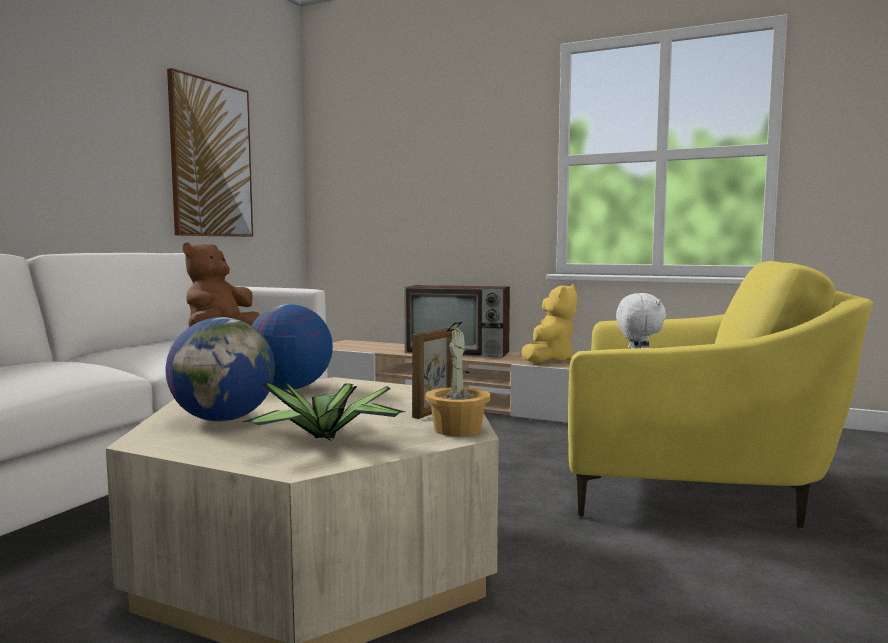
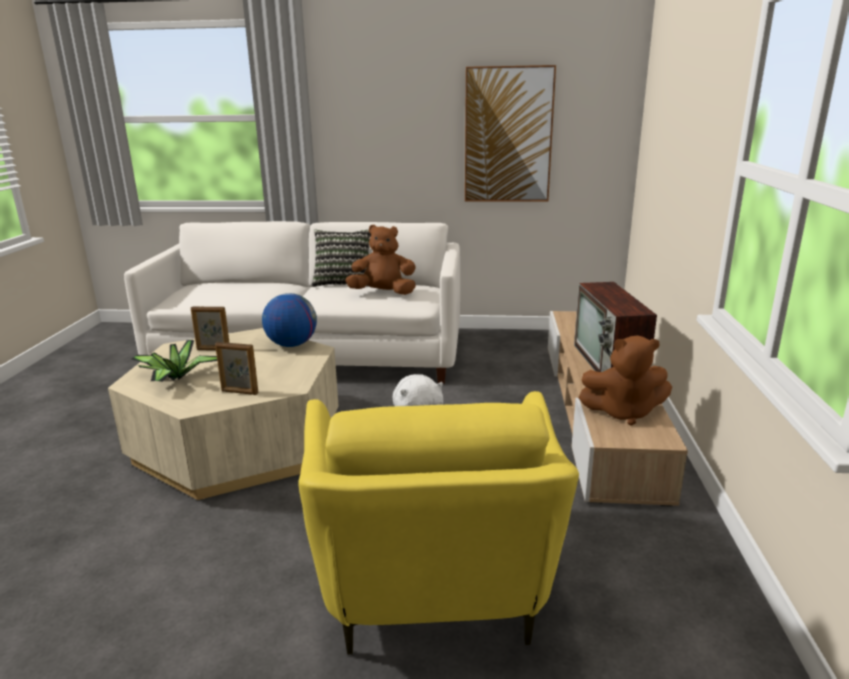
camera: 70 degrees right, 15 degrees up
globe [165,317,275,422] -> picture frame [191,306,229,350]
potted plant [425,322,491,437] -> none
yellow plush toy [522,284,577,363] -> brown plush toy [578,335,672,425]
none -> pillow [312,230,371,287]

